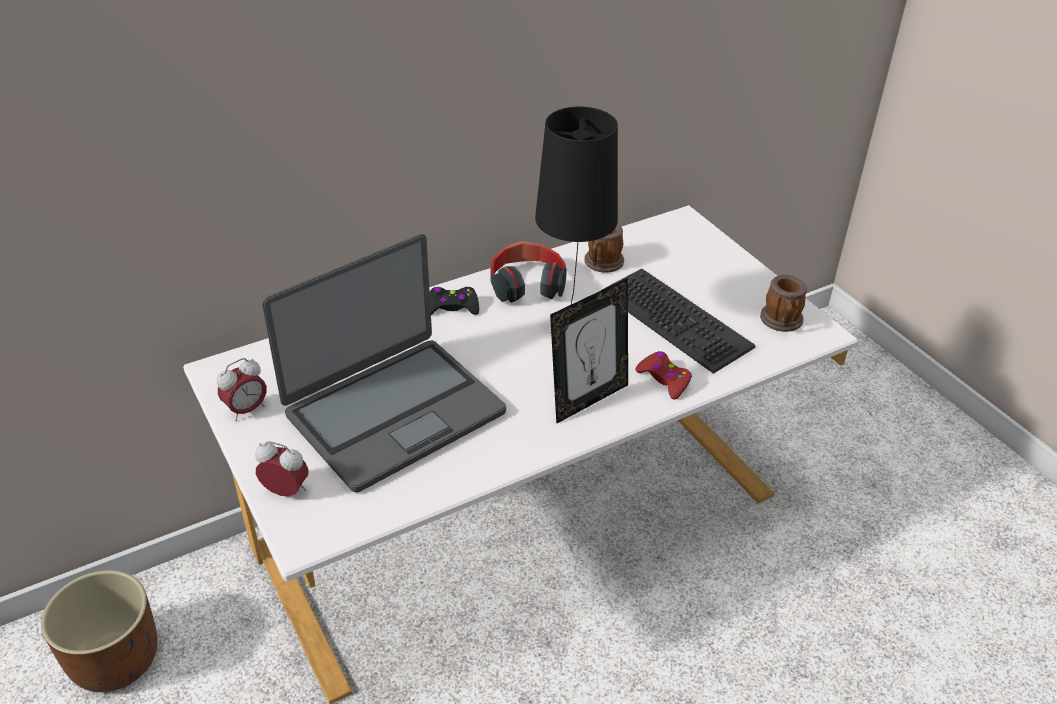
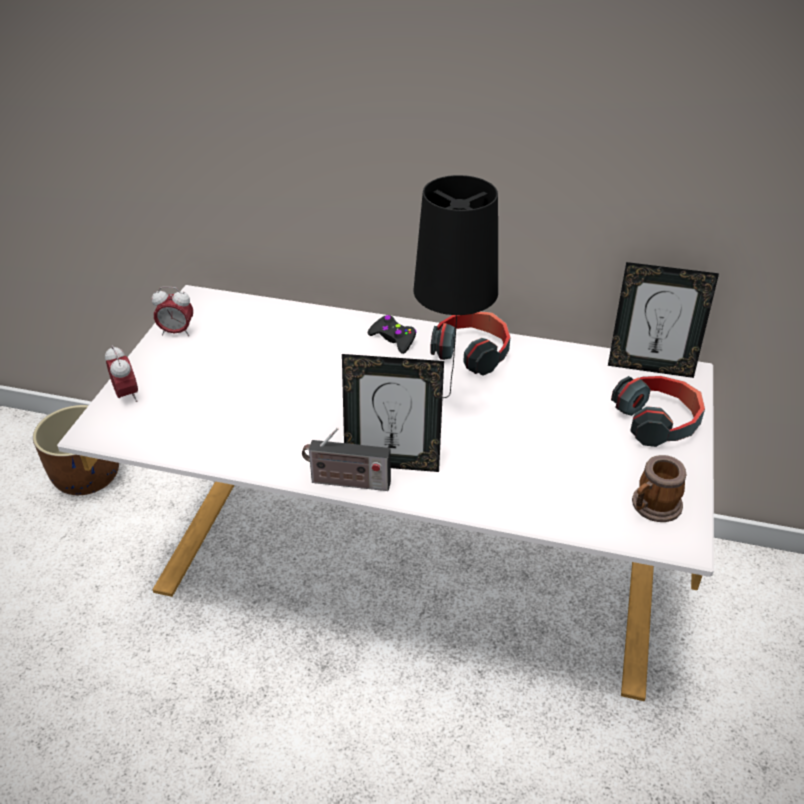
camera: 45 degrees right, 0 degrees up
laptop [262,234,506,493] -> none
mug [584,223,624,273] -> none
keyboard [602,268,755,374] -> none
red game controller [635,351,692,400] -> none
none -> radio [302,427,391,491]
none -> picture frame [608,262,719,378]
none -> headphones [611,376,705,447]

